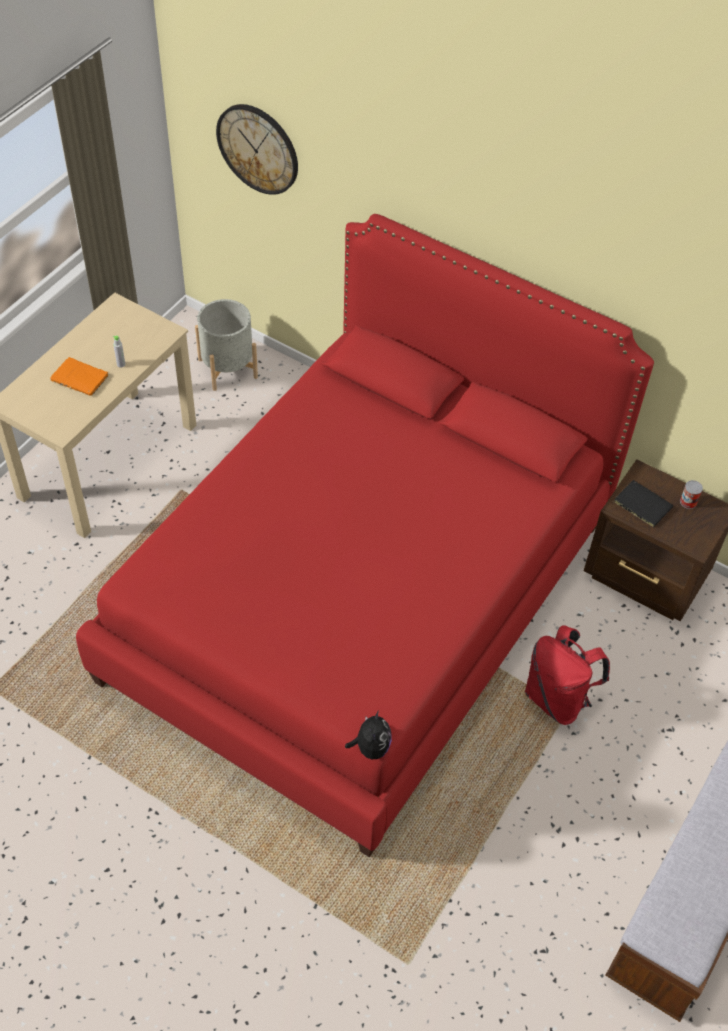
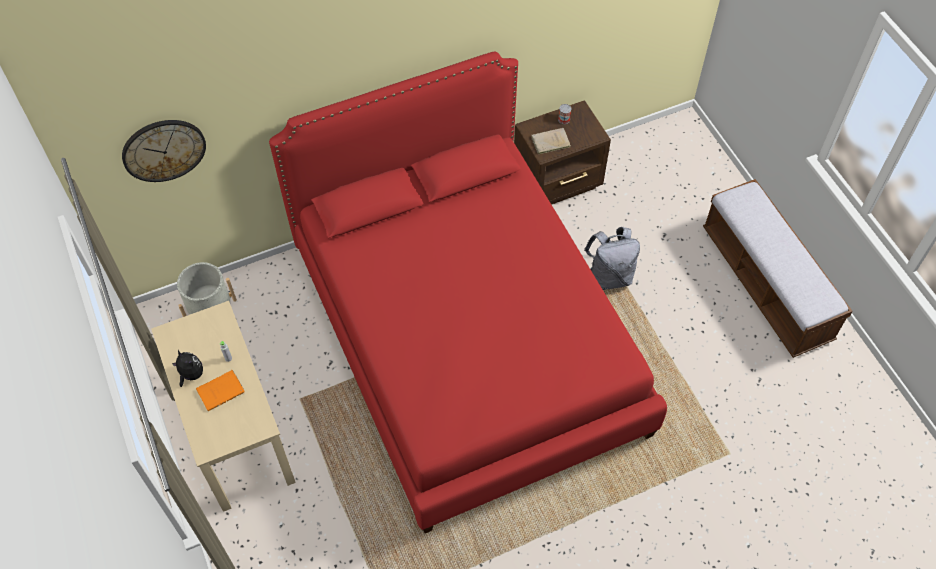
camera: 55 degrees left, 5 degrees up
plush toy [345,710,392,759] -> plush toy moved to [172,350,203,387]
red backpack [525,625,610,725] -> grey backpack [584,227,640,290]
black book [615,480,673,527] -> beige book [531,128,571,154]

